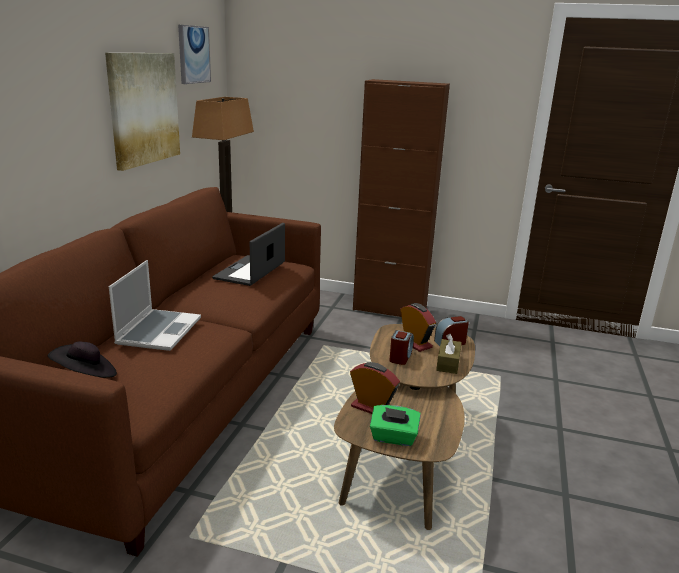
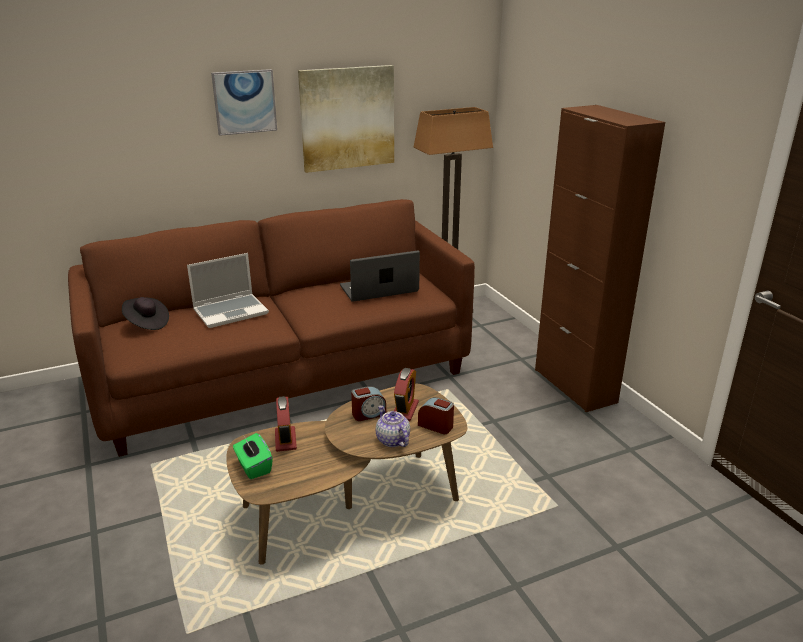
camera: 50 degrees right, 5 degrees up
picture [178,25,211,84] -> picture moved to [211,69,277,136]
brown tissue box [436,334,462,374] -> teapot [376,405,410,447]

